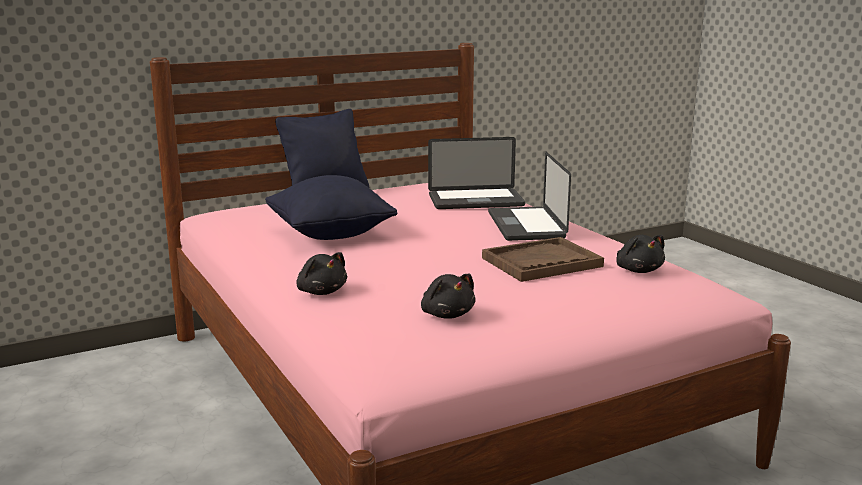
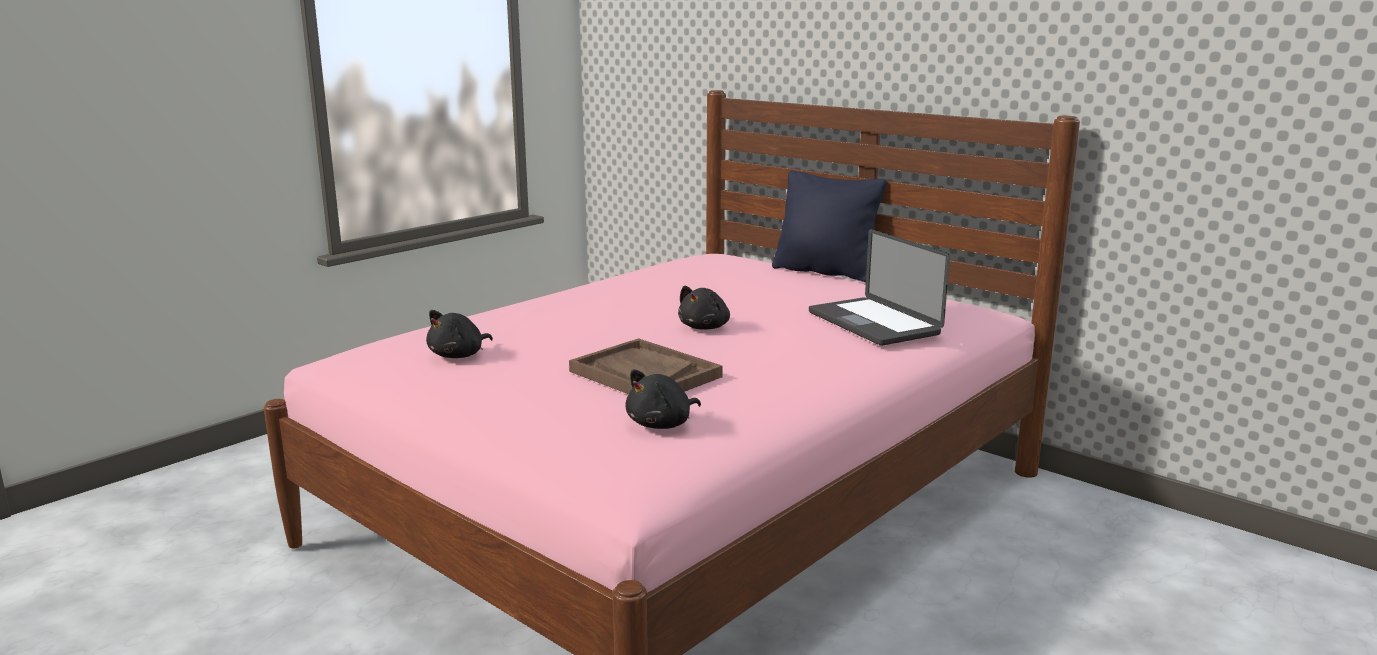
camera: 70 degrees right, 0 degrees up
black pillow [265,175,397,240] -> none
black plush toy [296,252,347,295] -> black plush toy moved to [678,286,730,330]
laptop [488,152,571,241] -> none

